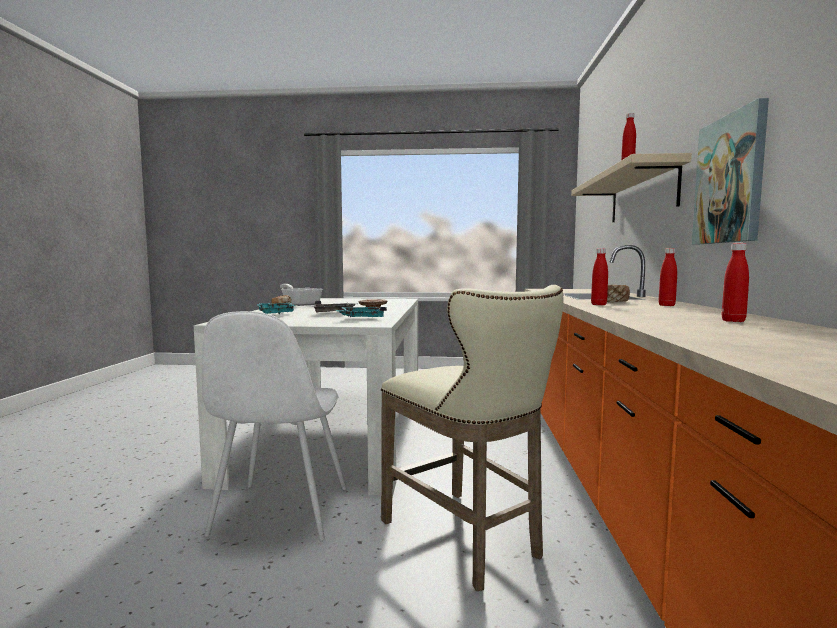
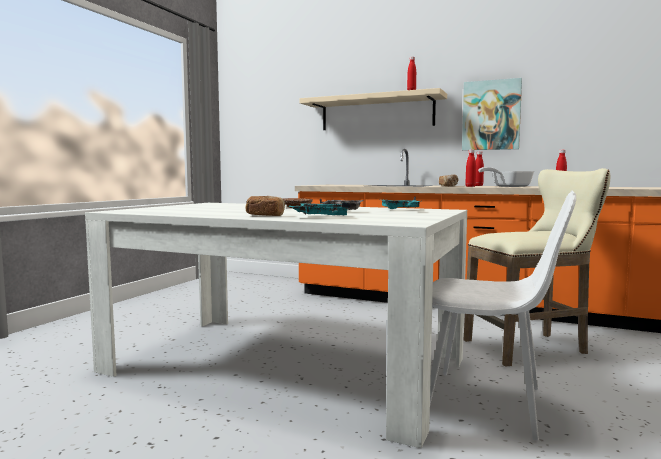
camera: 70 degrees left, 0 degrees up
frying pan [280,284,323,306] -> frying pan moved to [478,167,535,187]

